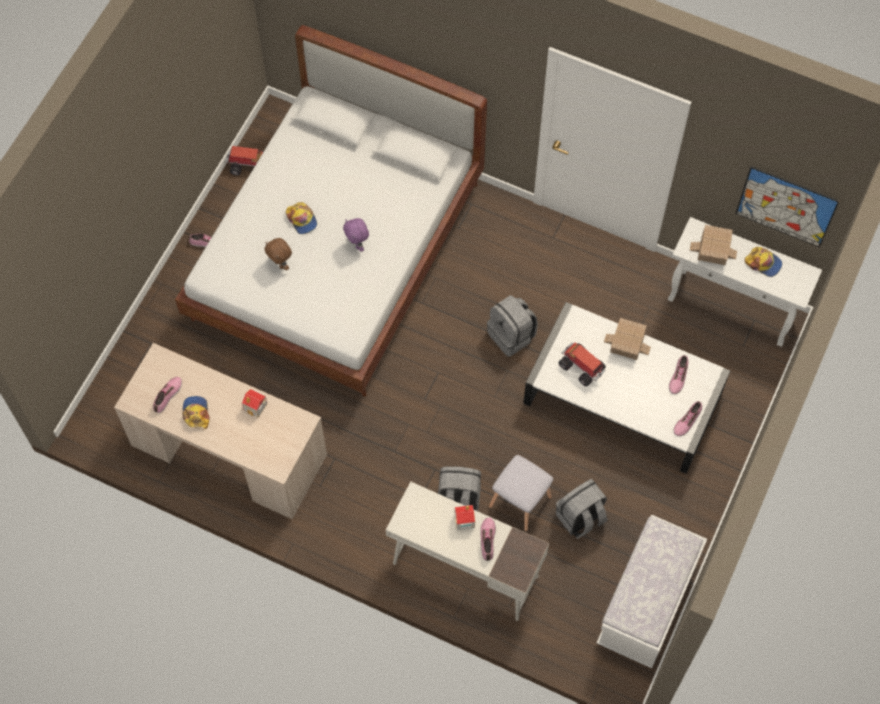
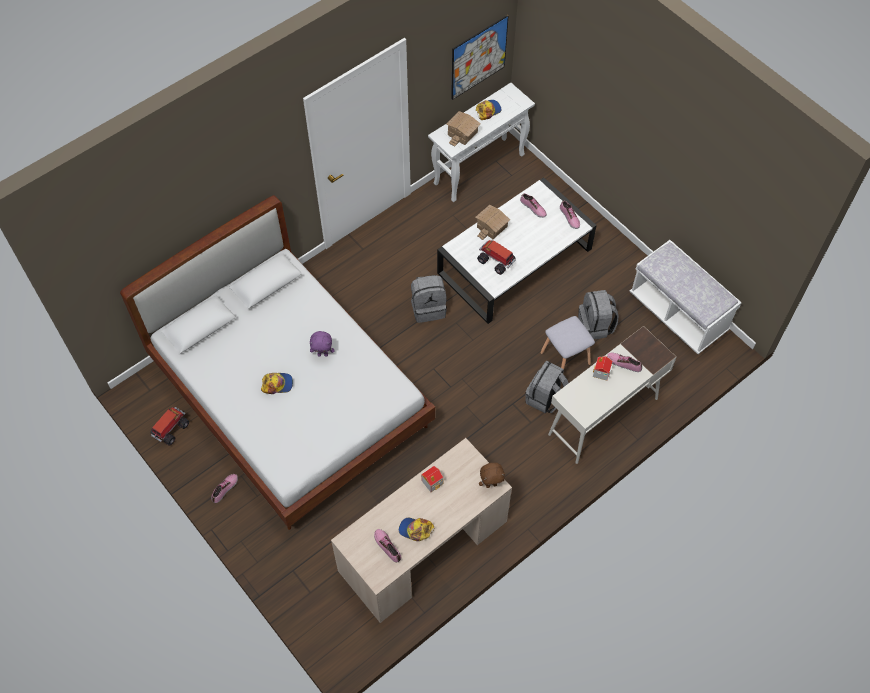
camera: 65 degrees left, 5 degrees down
brown plush toy [265,238,292,270] -> brown plush toy moved to [479,463,505,488]
toy truck [558,343,606,387] -> toy truck turned 60 degrees clockwise [477,240,516,275]

